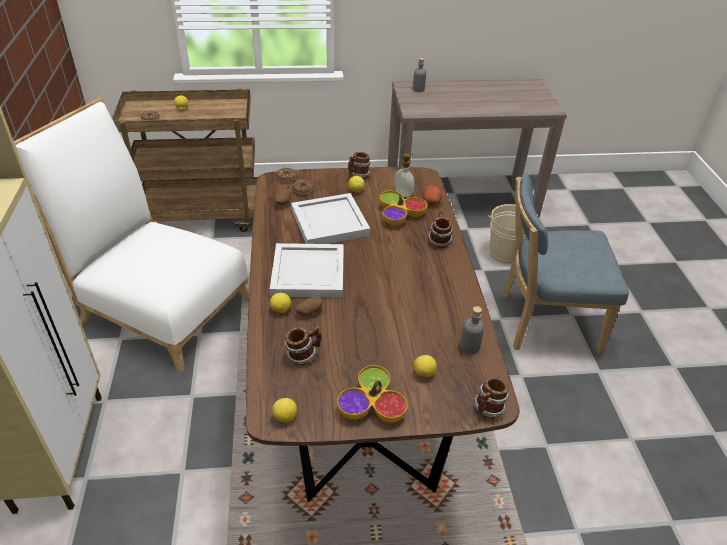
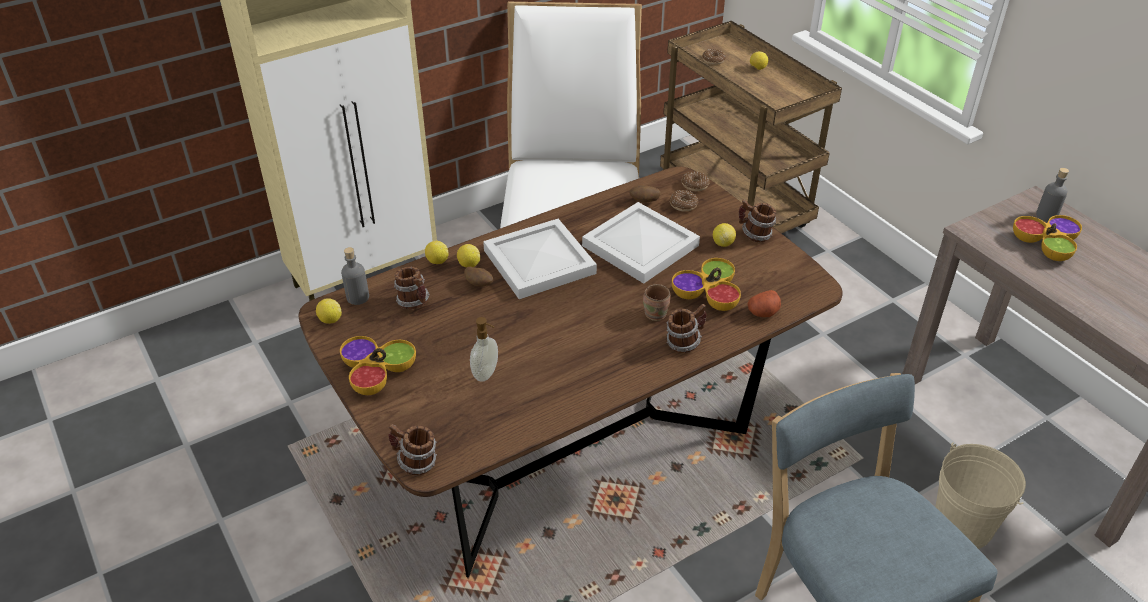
camera: 65 degrees right, 0 degrees up
soap dispenser [394,153,415,197] -> soap dispenser moved to [470,317,498,382]
lemon [414,355,437,377] -> lemon moved to [425,241,449,264]
grey bottle [460,306,484,354] -> grey bottle moved to [341,247,369,305]
none -> brown mug [643,284,671,321]
none -> bowl [1013,215,1082,261]

